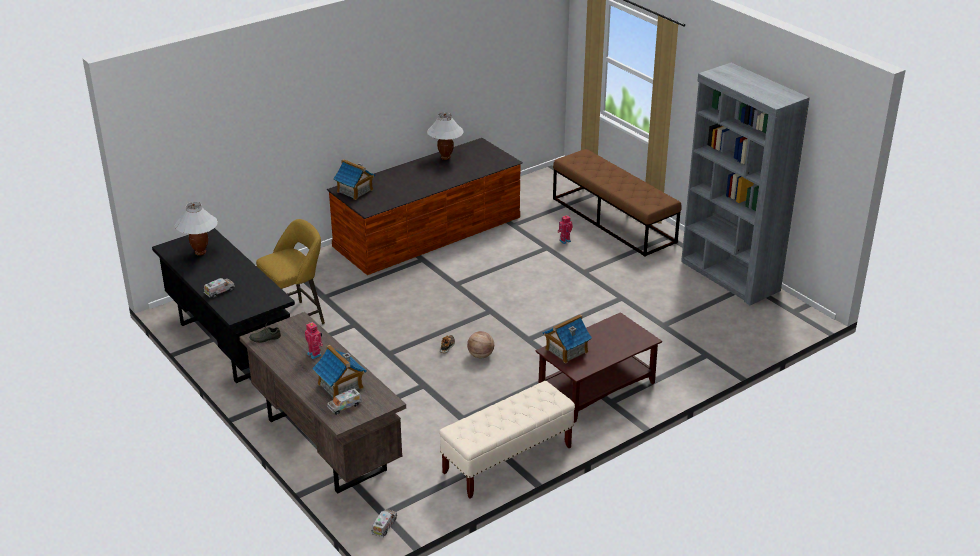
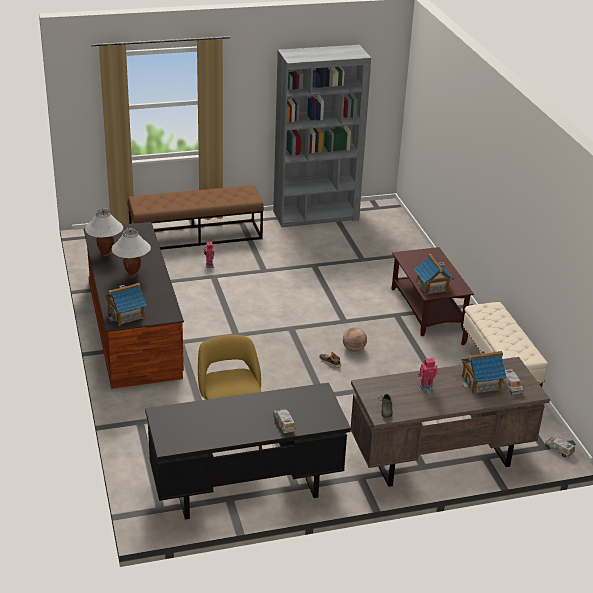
camera: 70 degrees left, 0 degrees up
white table lamp [175,202,218,255] -> white table lamp moved to [112,228,151,278]

